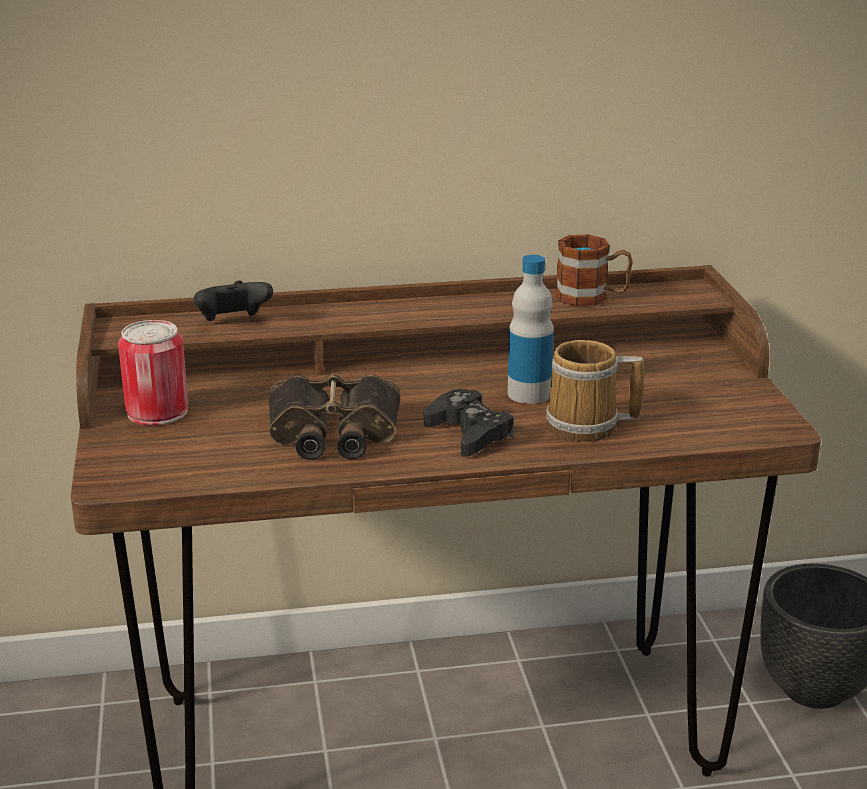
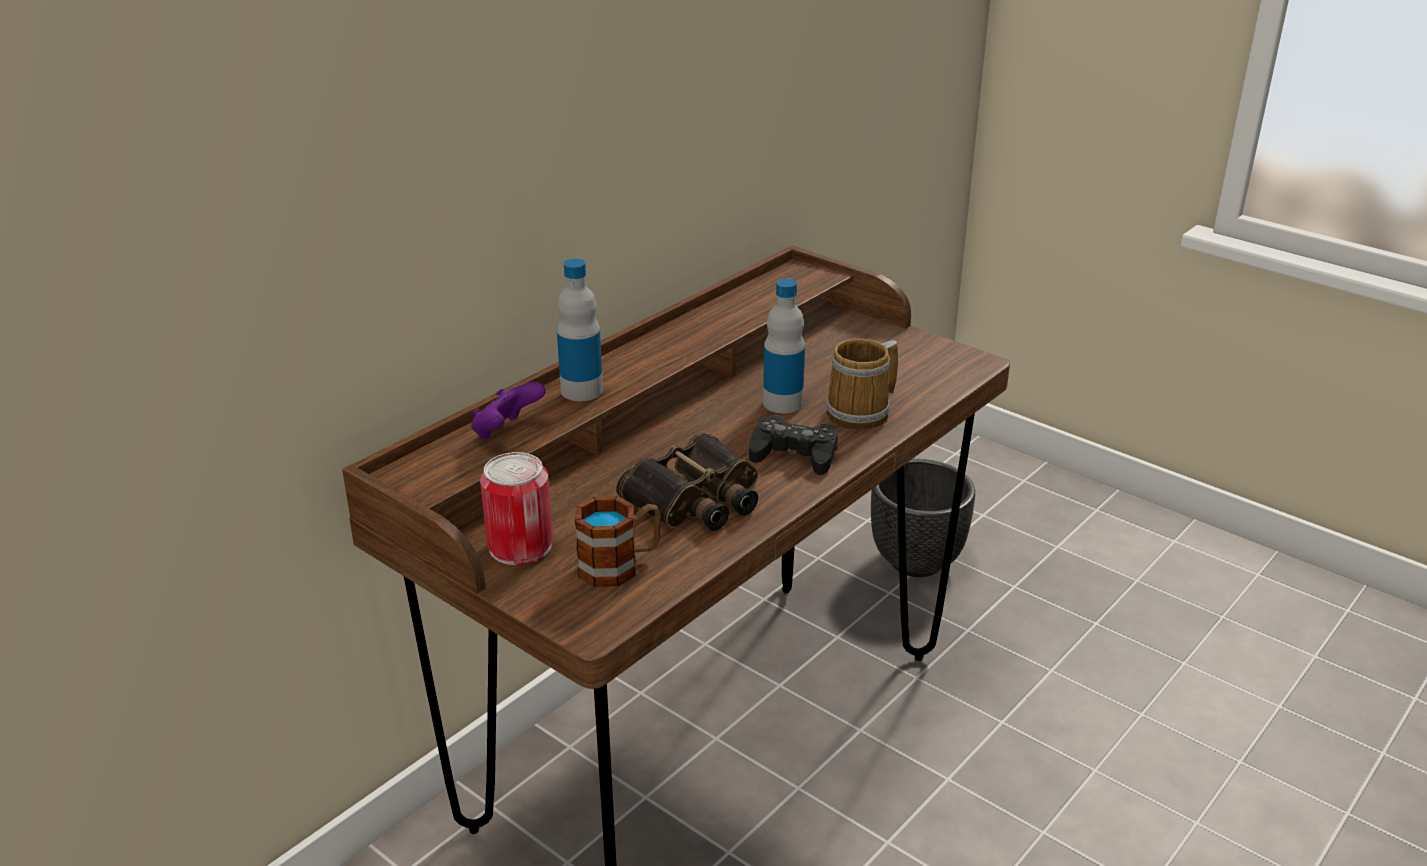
camera: 40 degrees left, 5 degrees up
black game controller [194,281,273,321] -> purple game controller [471,382,545,440]
mug [556,234,633,306] -> mug moved to [575,496,661,587]
none -> bottle [557,259,603,401]

